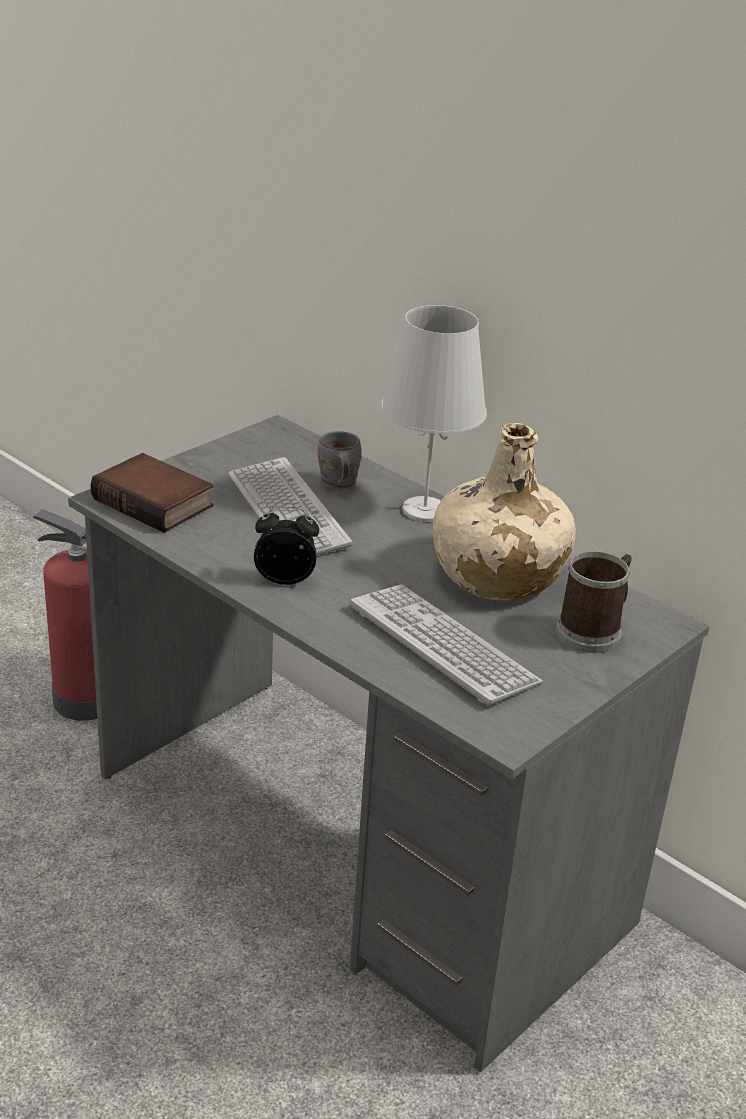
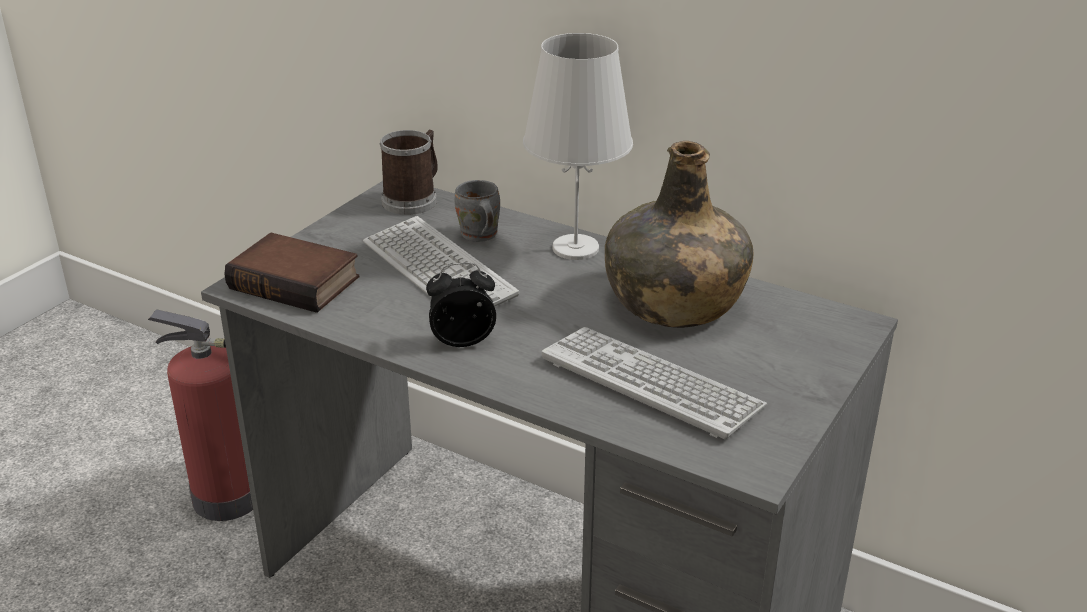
camera: 10 degrees left, 0 degrees up
beige bottle [433,423,576,600] -> green bottle [605,141,754,328]
mug [556,551,632,653] -> mug moved to [379,130,438,215]

